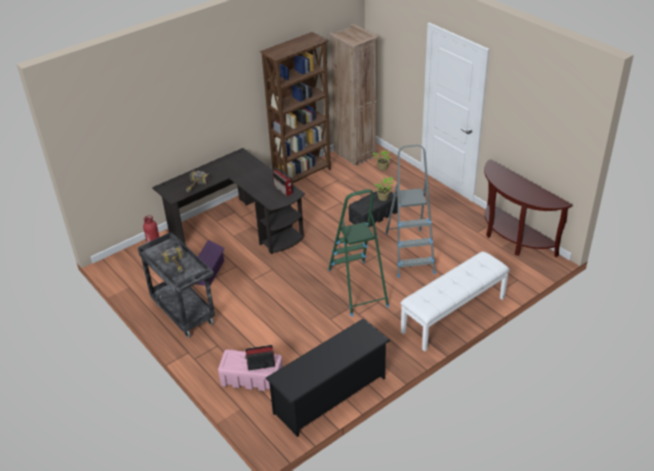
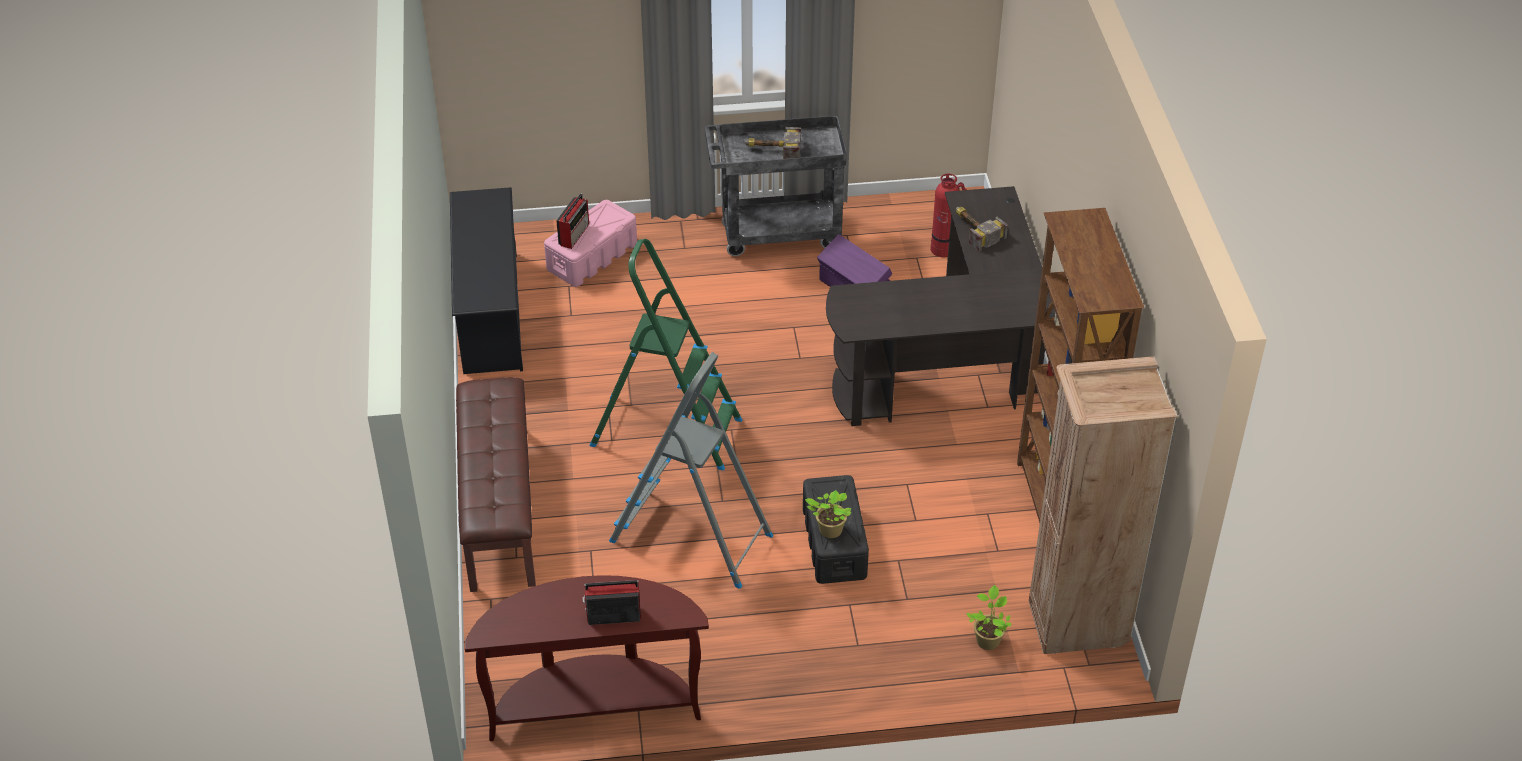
camera: 120 degrees right, 5 degrees up
radio [273,167,293,196] -> radio moved to [583,580,641,625]
white bench [400,251,510,351] -> brown bench [456,377,536,592]

